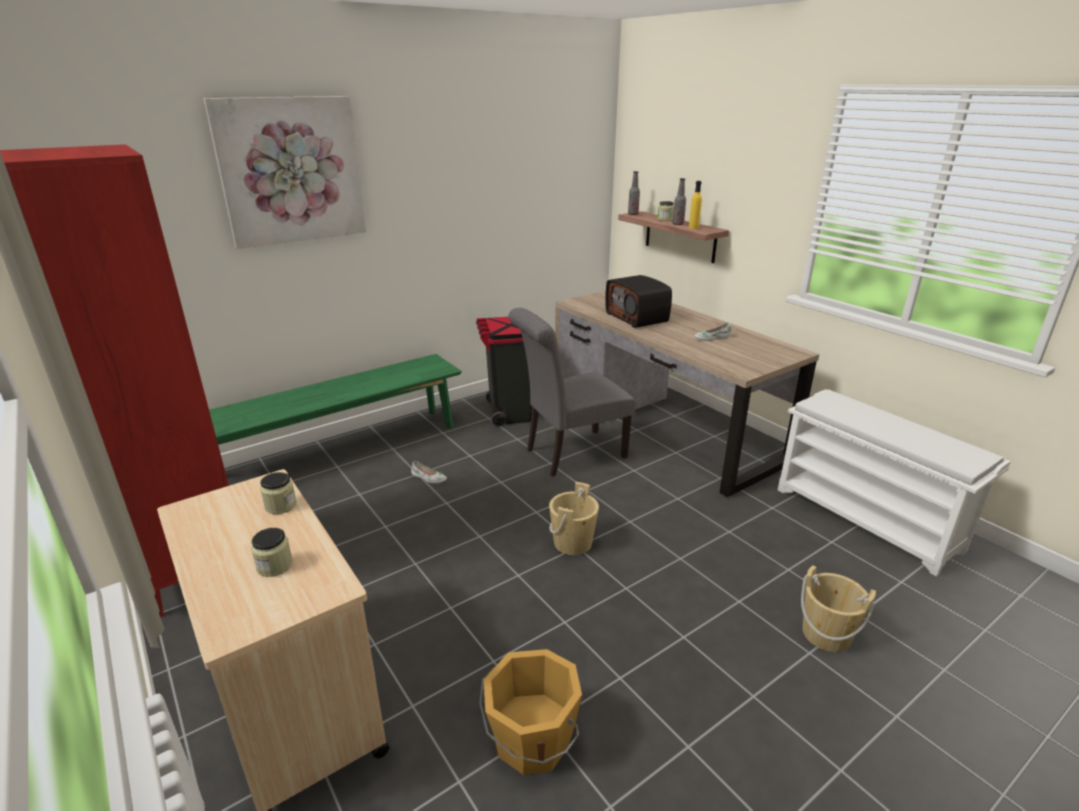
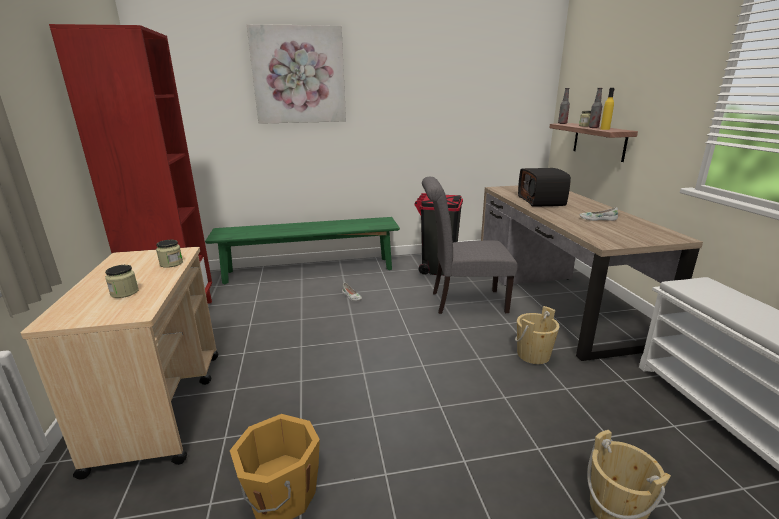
camera: 25 degrees right, 5 degrees down
beige bucket [549,482,599,555] -> beige bucket moved to [515,306,560,364]

